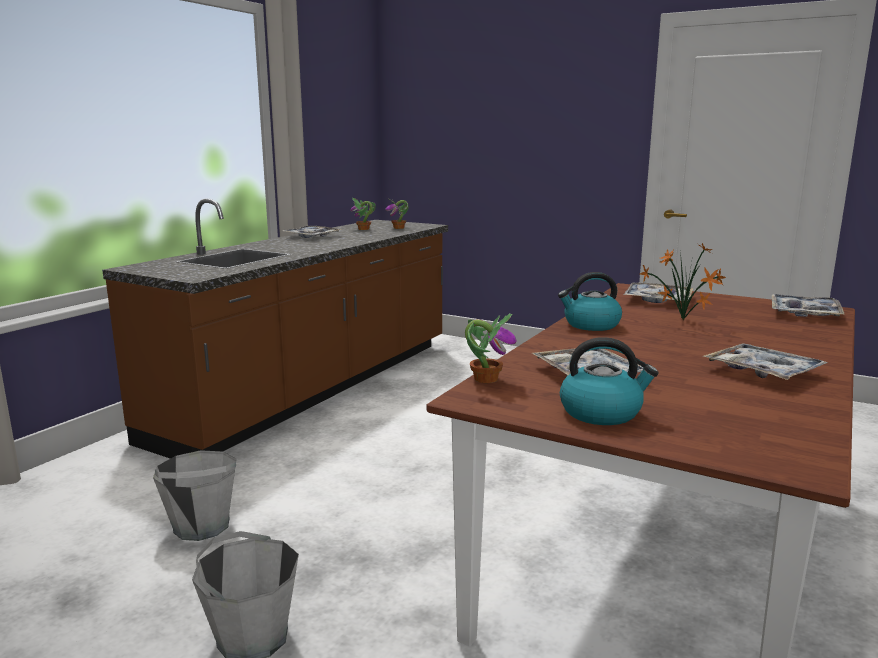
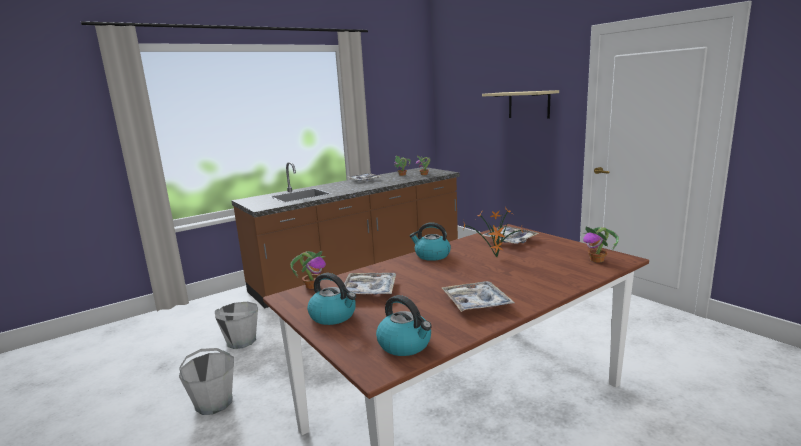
camera: 25 degrees right, 0 degrees up
tray [772,294,844,317] -> potted plant [582,227,619,263]
none -> kettle [376,295,432,356]
none -> beige shelf [482,90,559,119]

